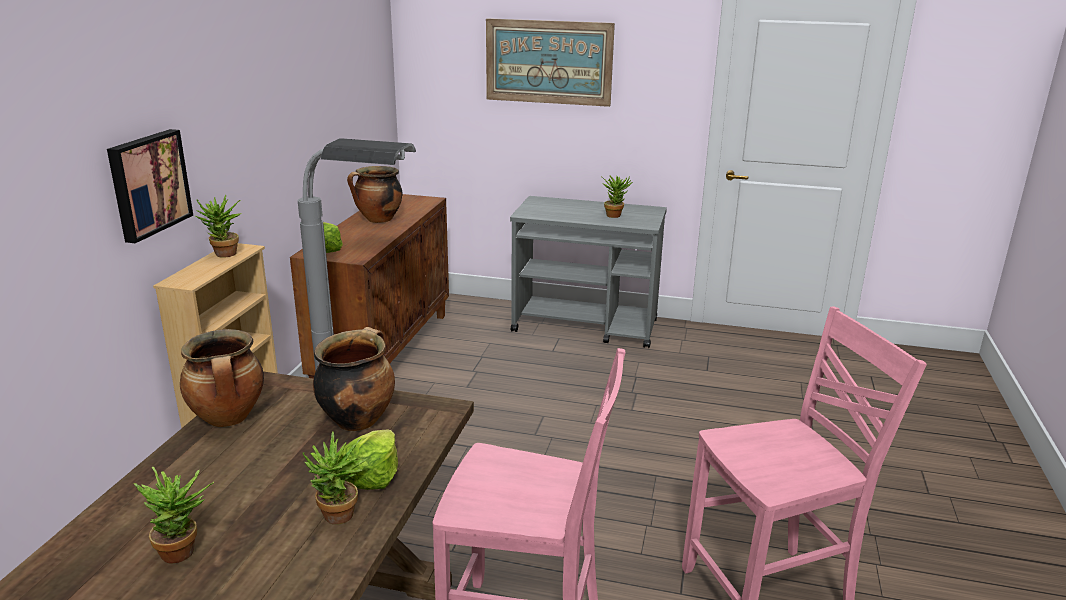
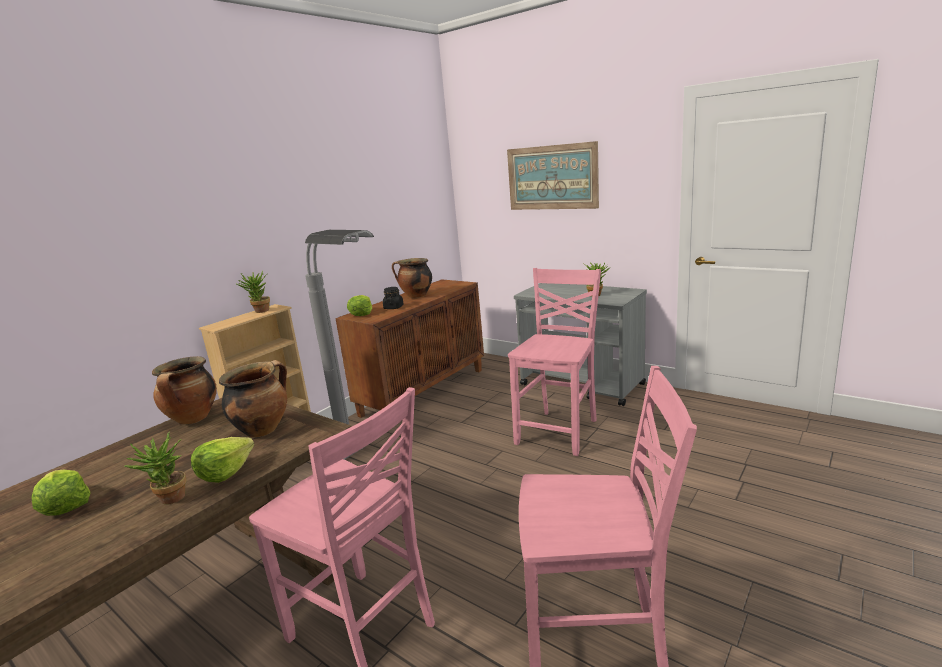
camera: 25 degrees right, 5 degrees down
picture [107,129,193,243] -> none
potted plant [133,466,214,564] -> lettuce [31,470,90,516]
none -> black jar [383,287,404,309]
none -> pink chair [508,268,601,456]

